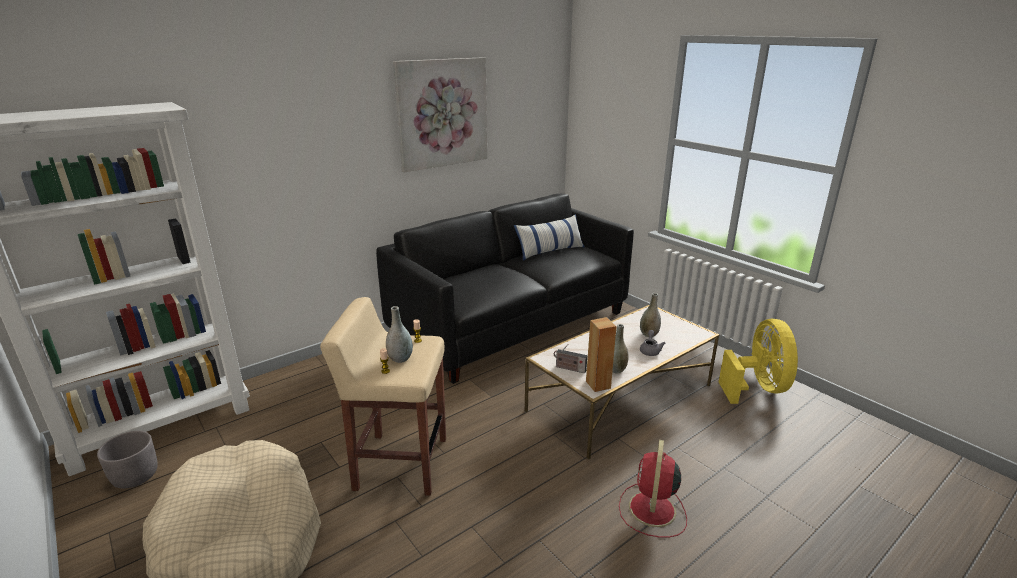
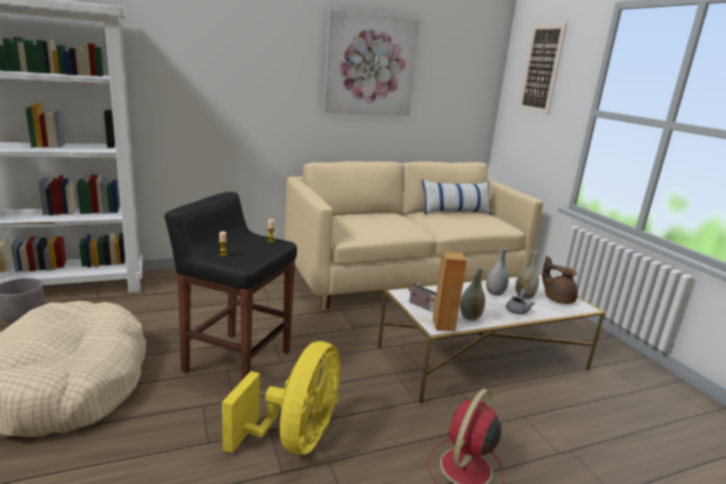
camera: 15 degrees right, 5 degrees down
beige stool [320,297,446,496] -> black stool [165,192,297,380]
black sofa [376,194,634,384] -> beige sofa [285,161,543,310]
grey vase [386,306,413,363] -> grey vase moved to [486,248,509,296]
yellow fan [719,319,798,404] -> yellow fan moved to [222,341,340,455]
none -> picture [518,23,567,115]
none -> brown teapot [542,256,578,304]

